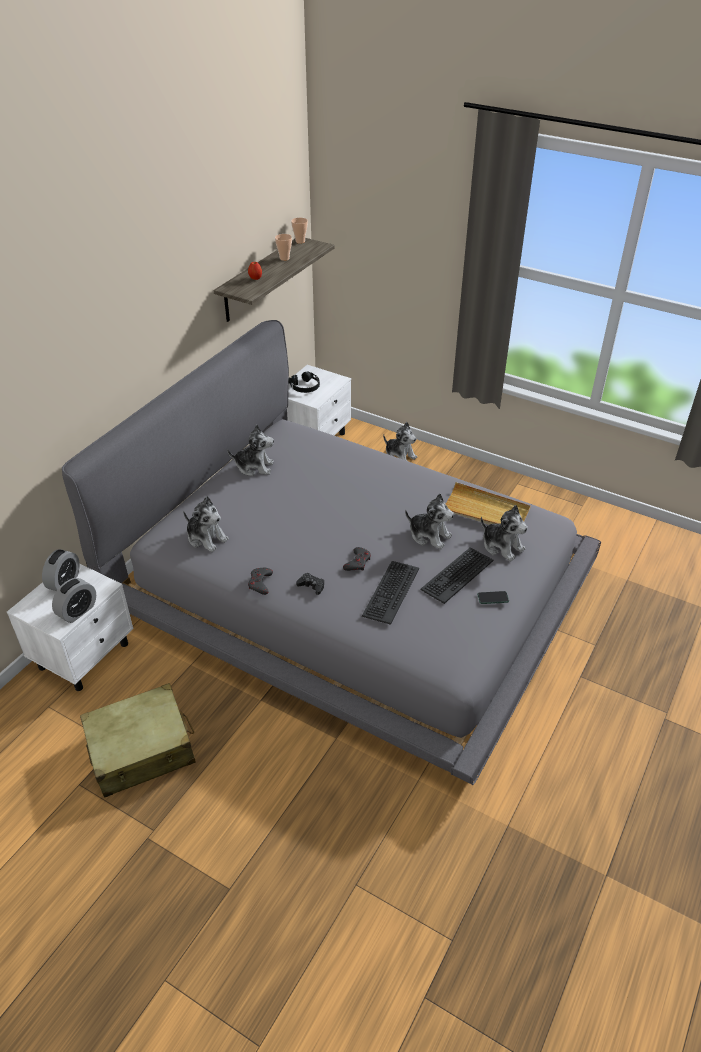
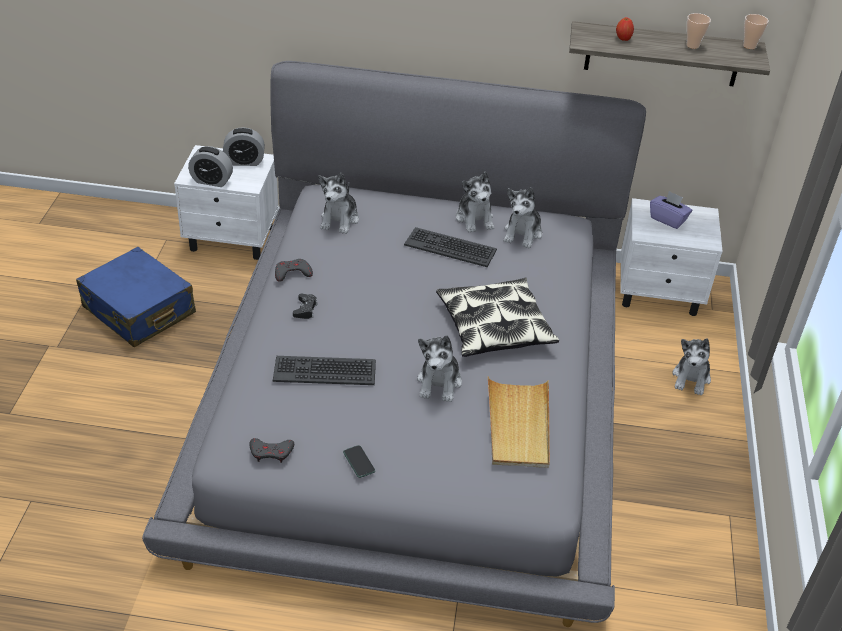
camera: 65 degrees right, 0 degrees up
beige suitcase [80,683,196,797] -> blue suitcase [76,247,196,347]
black headphones [289,372,320,393] -> purple tissue box [650,191,692,229]
grey game controller [343,547,371,571] -> grey game controller moved to [249,438,294,463]
keyboard [420,548,494,604] -> keyboard moved to [404,227,497,267]
plush toy [481,505,528,562] -> plush toy moved to [504,187,542,248]
none -> pillow [436,278,559,357]

